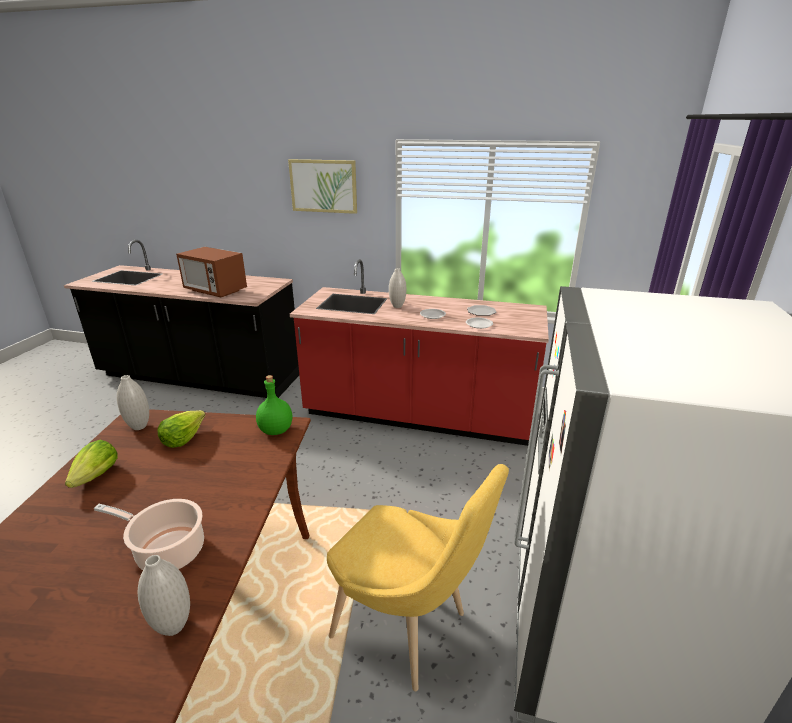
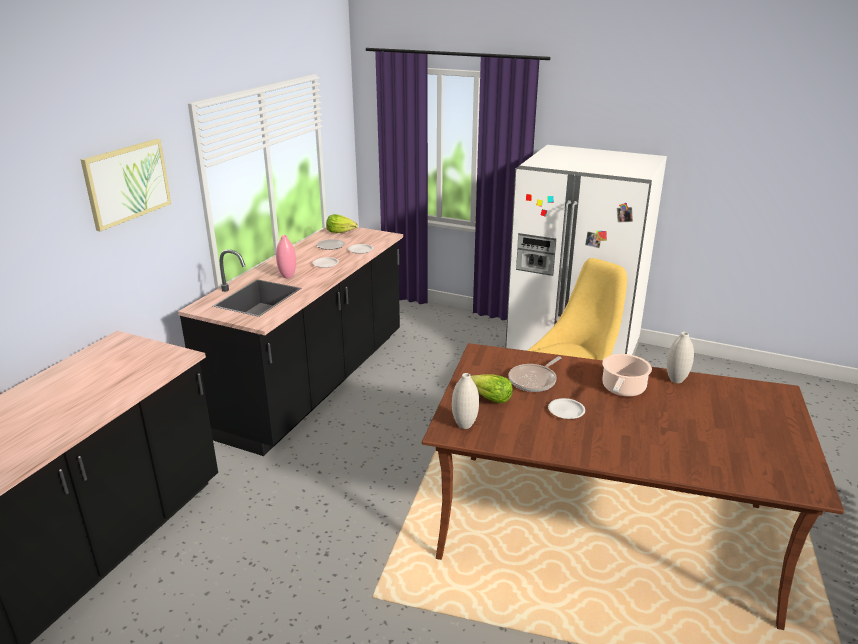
camera: 80 degrees left, 0 degrees up
lettuce [65,440,118,488] -> lettuce moved to [326,214,358,233]
microwave [176,247,247,297] -> none
green bottle [256,375,293,435] -> none
red counter [290,259,549,446] -> black counter [178,227,403,456]
white vase [389,268,406,308] -> pink vase [276,235,296,278]
none -> frying pan [509,356,561,392]
none -> white plate [548,398,585,419]

